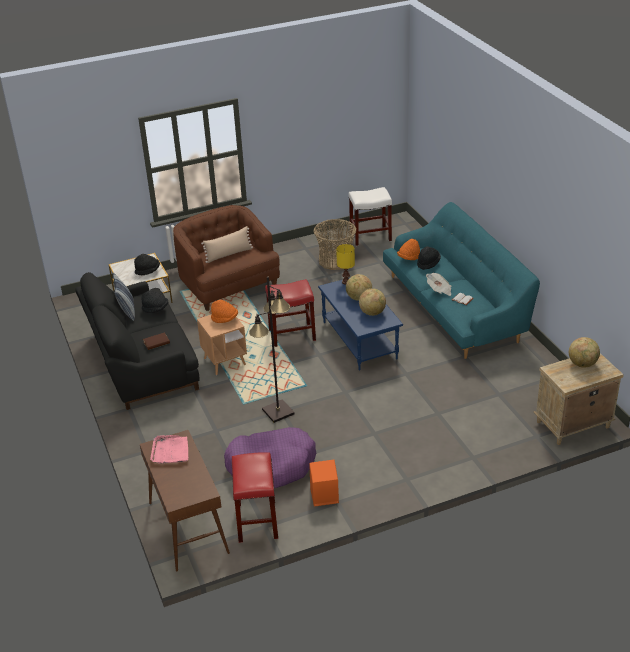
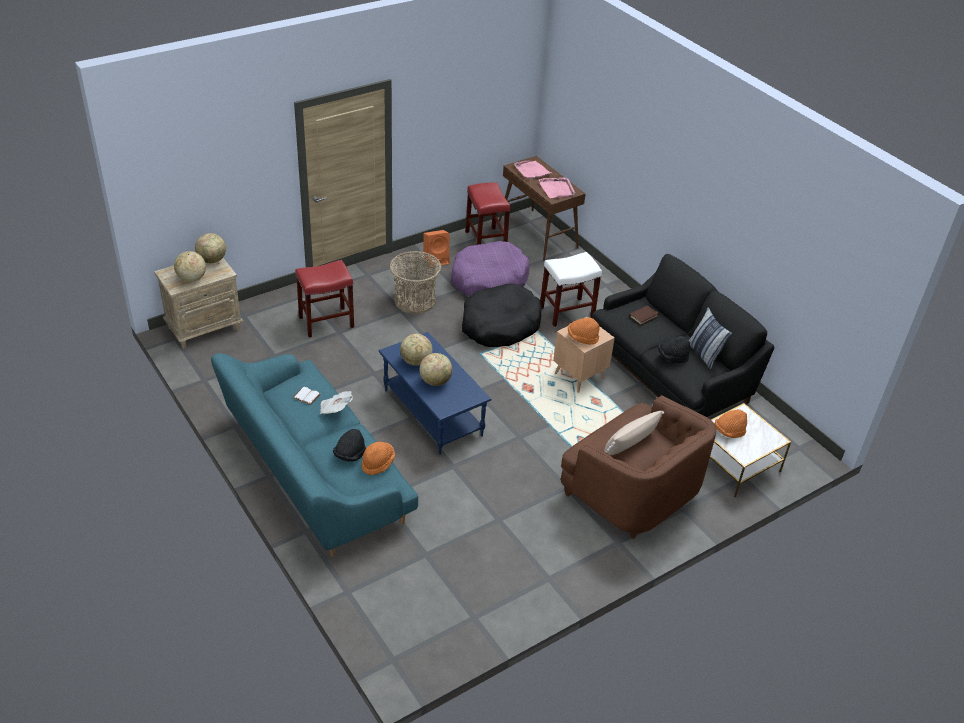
camera: 165 degrees right, 5 degrees up
black hat [134,254,160,275] -> orange hat [715,409,747,438]
black floor lamp [249,276,295,423] -> black dog bed [462,284,542,347]
red stool [265,279,316,347] -> red stool moved to [295,260,354,338]
basket [313,219,356,270] -> basket moved to [389,251,442,314]
yellow table lamp [336,244,355,284] -> none
white stool [349,187,392,246] -> white stool moved to [540,252,602,327]
none -> globe [195,233,226,263]
none -> pink tray [514,160,552,179]

